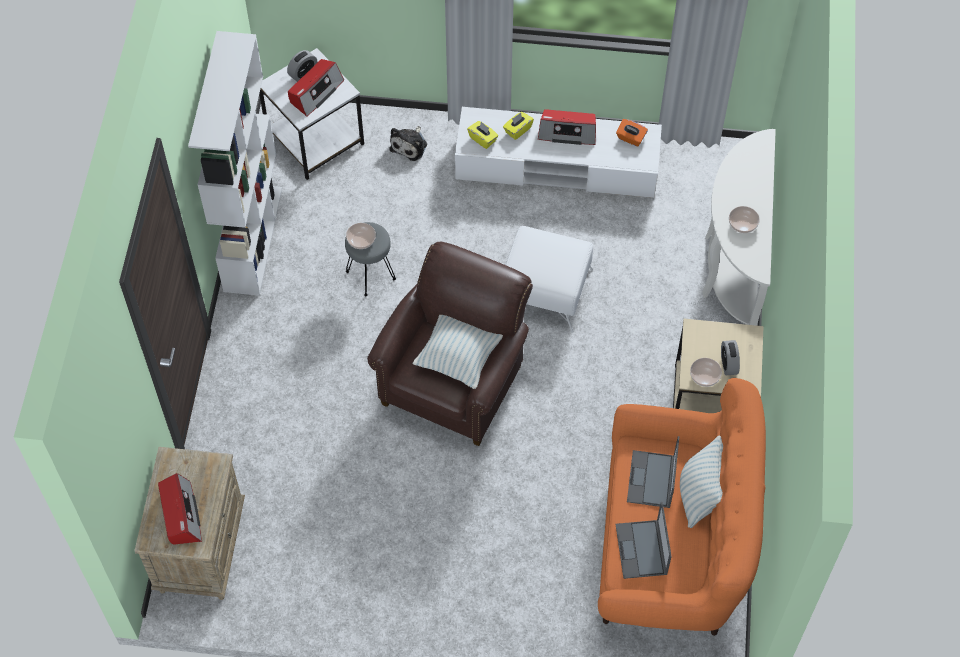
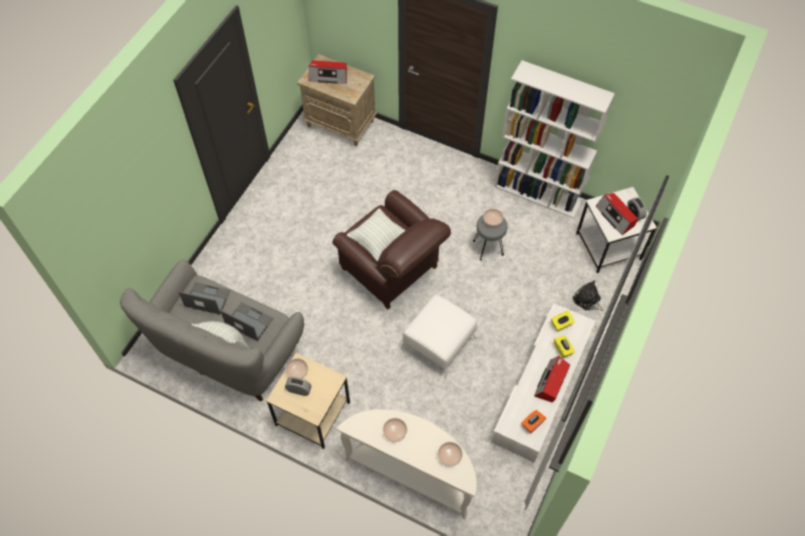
camera: 110 degrees right, 0 degrees up
orange sofa [598,378,766,636] -> grey sofa [120,259,304,401]
none -> bowl [438,442,463,466]

